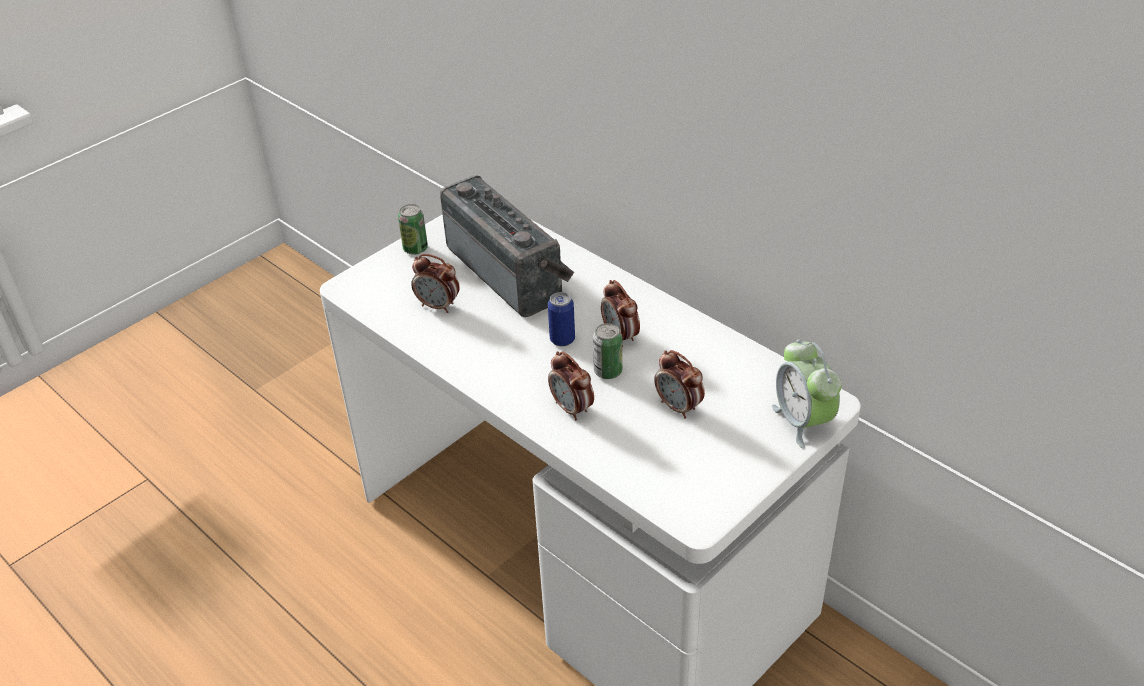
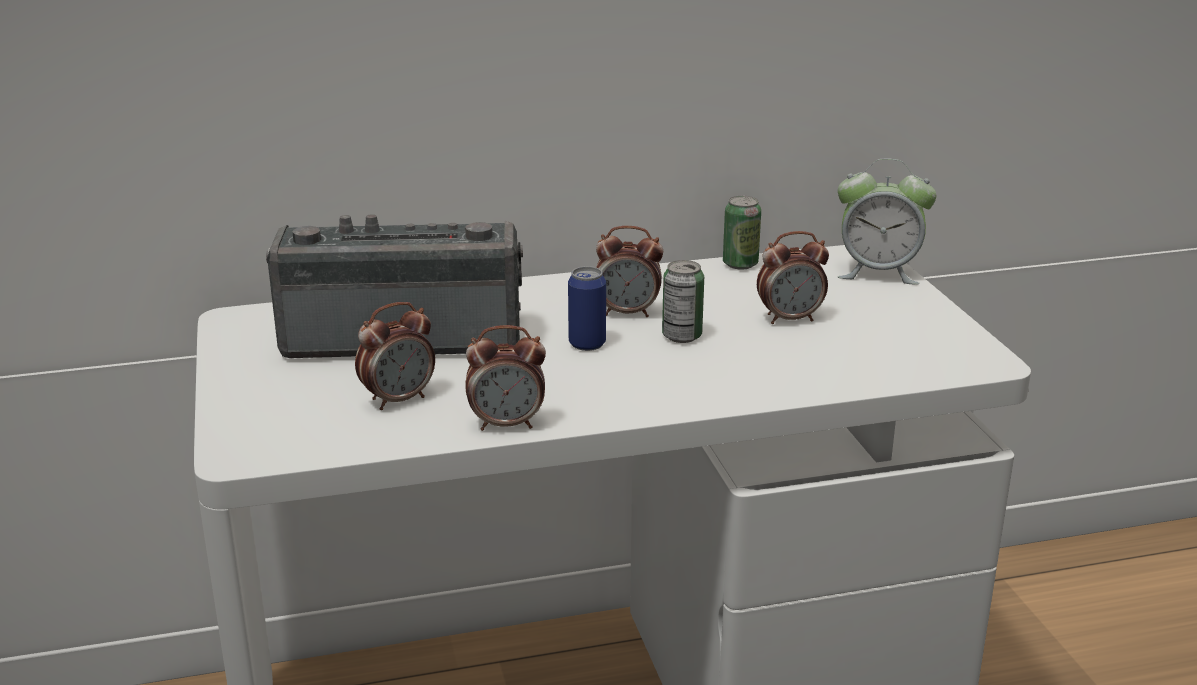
camera: 60 degrees left, 15 degrees down
can [398,204,428,255] -> can moved to [723,196,761,270]
alarm clock [548,351,594,420] -> alarm clock moved to [465,325,546,431]

